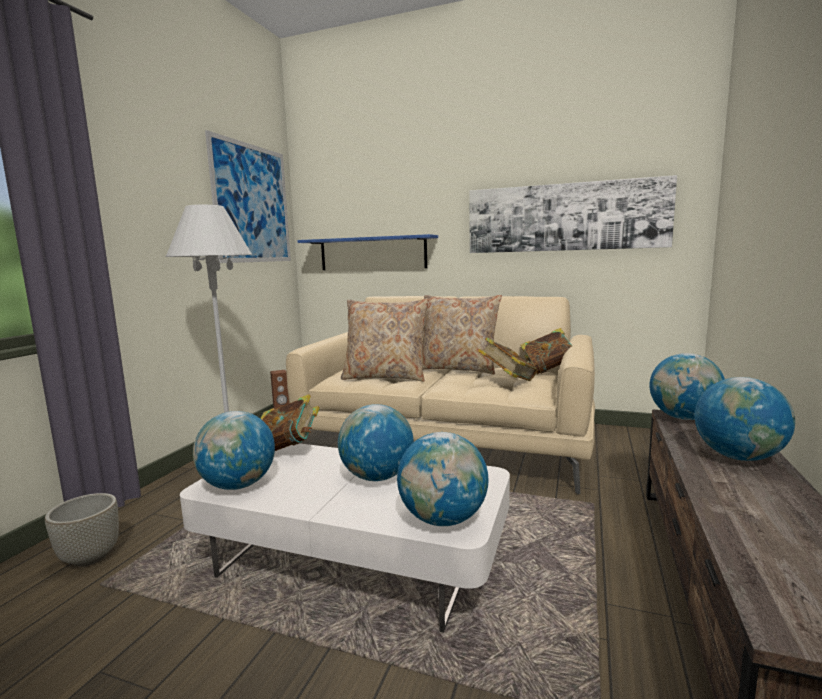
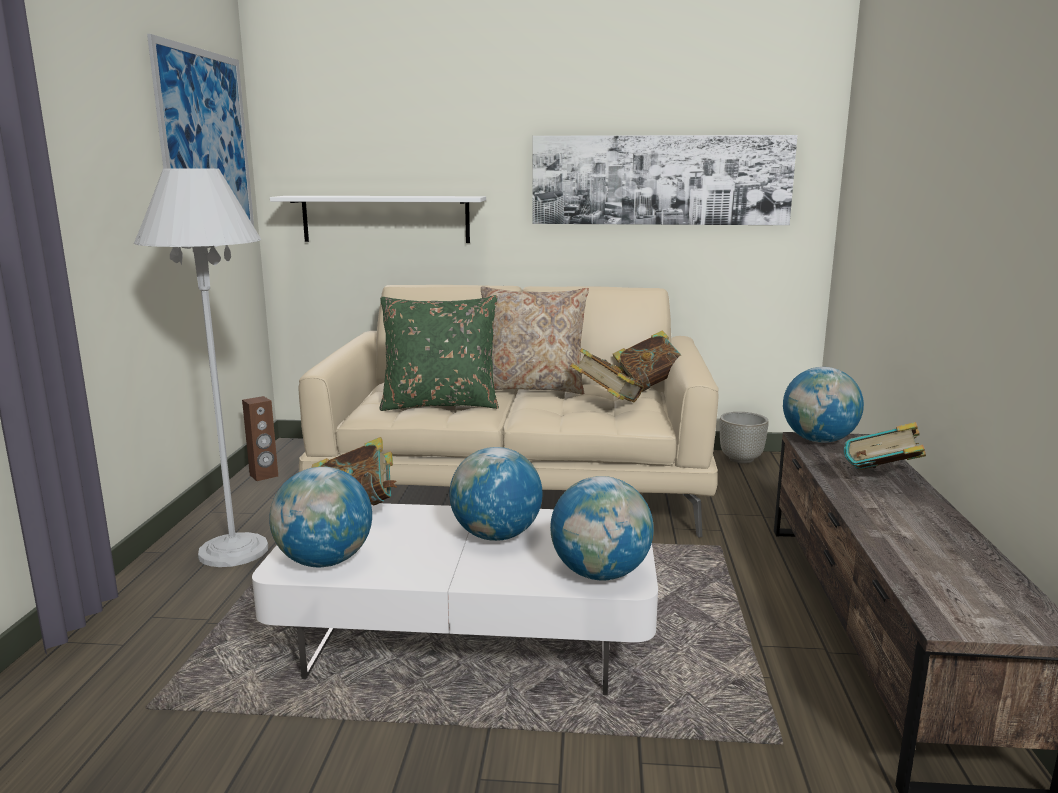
camera: 15 degrees left, 5 degrees up
grey planter [45,493,119,566] -> grey planter moved to [720,412,769,463]
blue shelf [297,234,438,270] -> white shelf [270,196,486,243]
beige pillow [341,299,429,382] -> green pillow [380,295,499,411]
globe [695,377,795,461] -> book [844,422,926,470]

